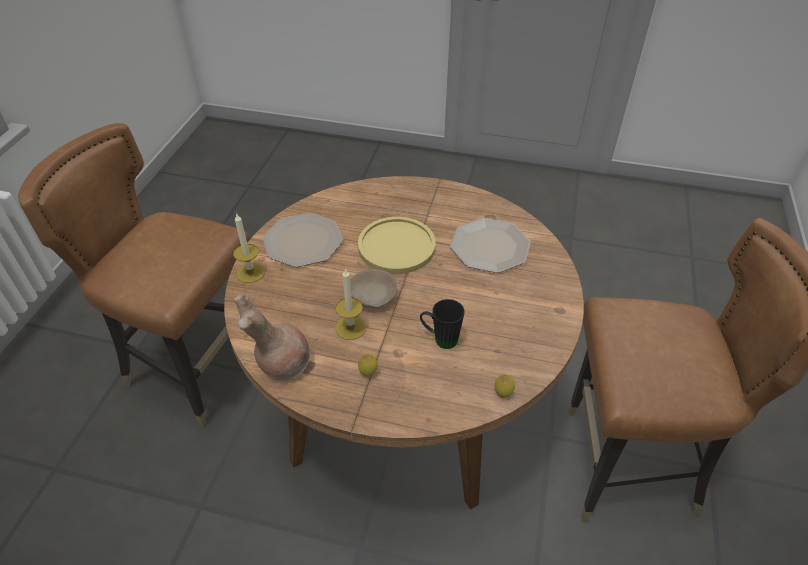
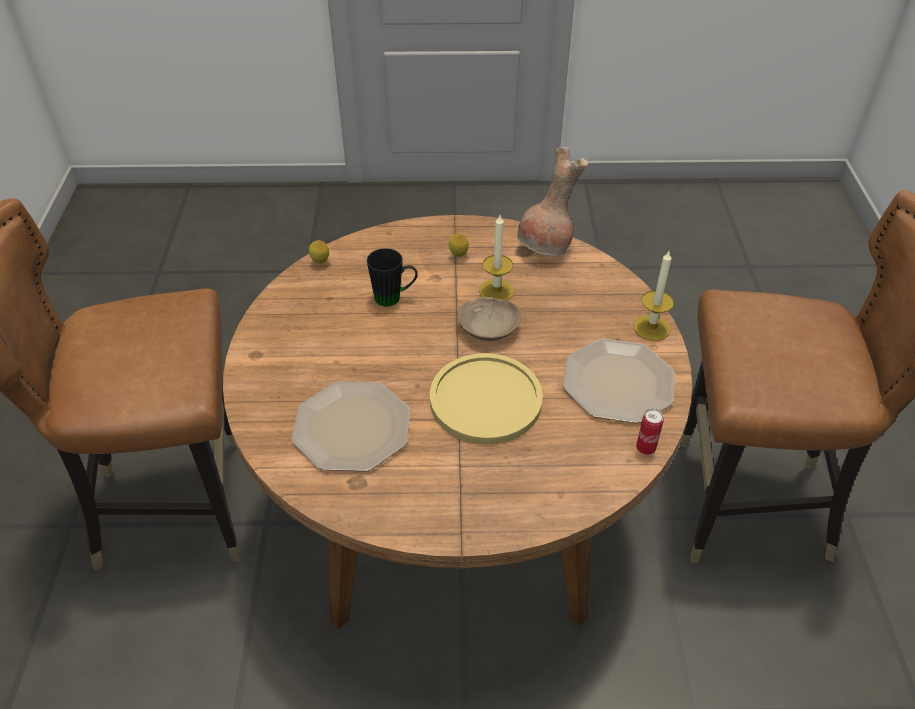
camera: 165 degrees right, 0 degrees up
none -> can [636,408,664,455]

